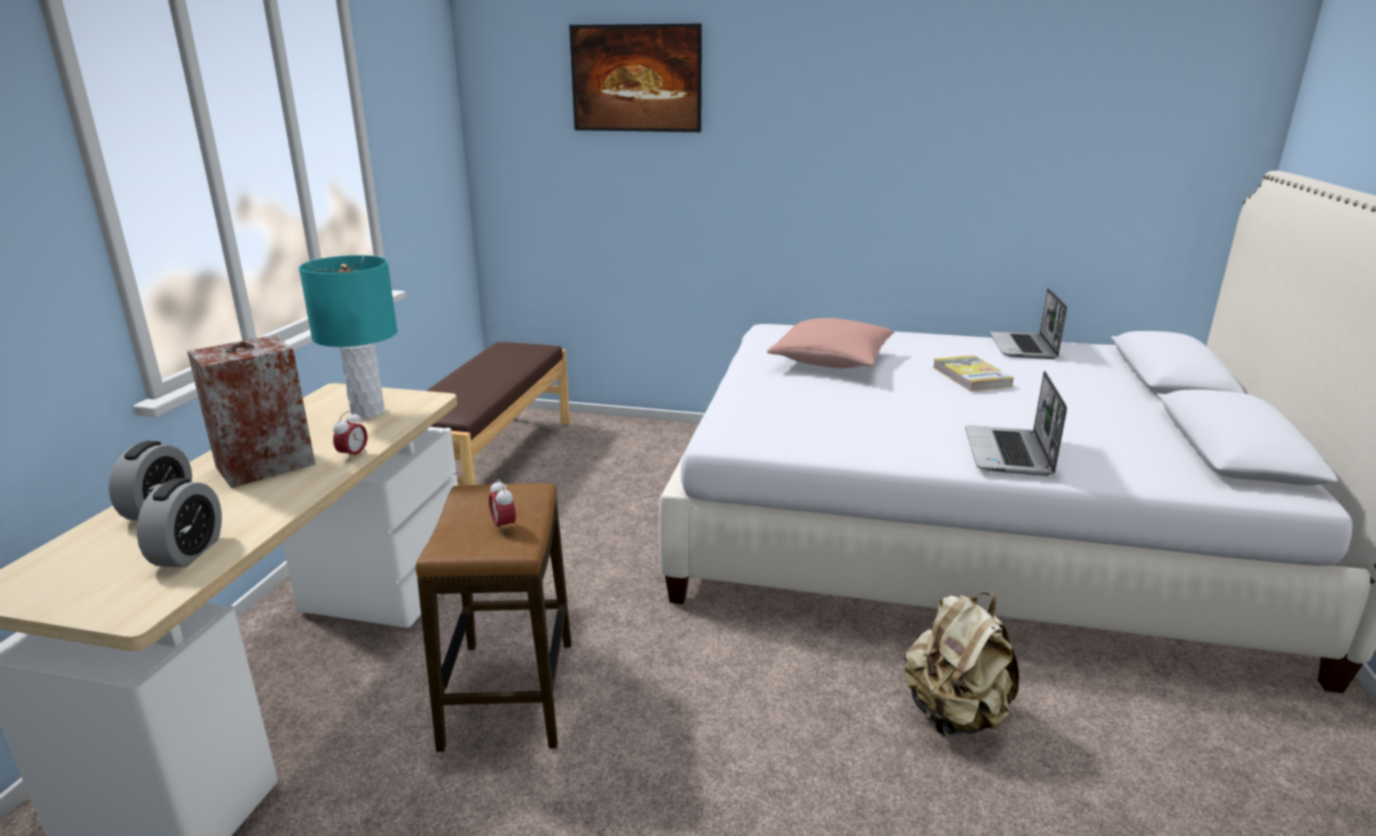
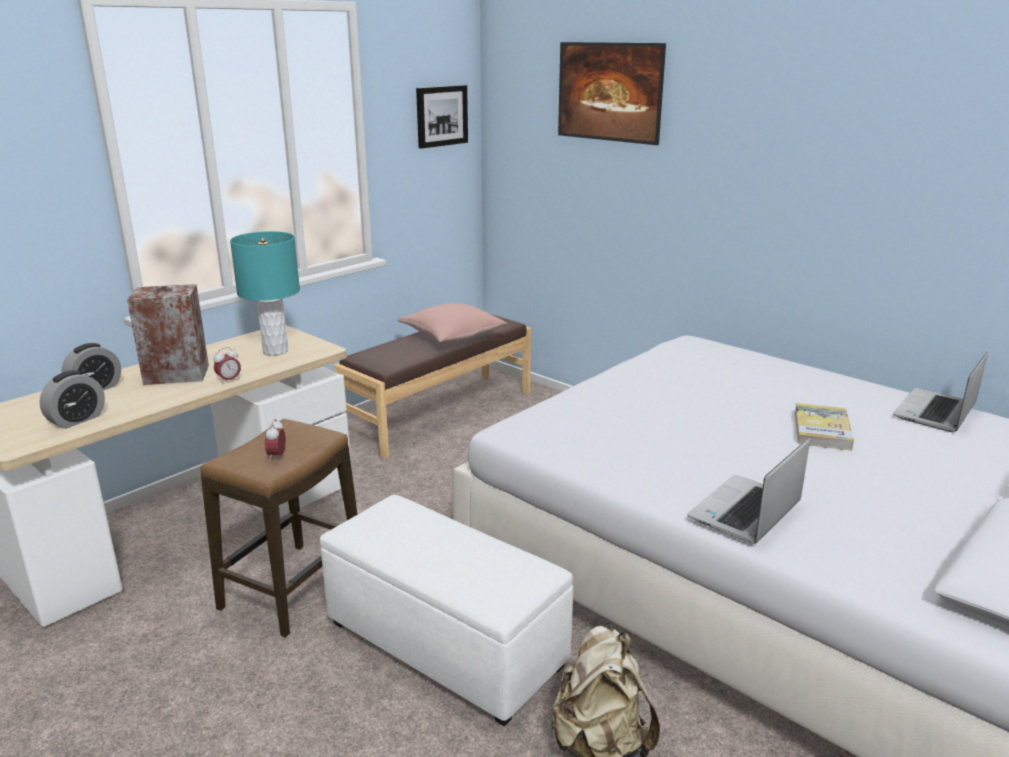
camera: 30 degrees right, 0 degrees up
pink pillow [767,318,894,368] -> pink pillow moved to [398,303,508,342]
none -> white ottoman [320,495,573,727]
none -> picture [416,85,468,149]

